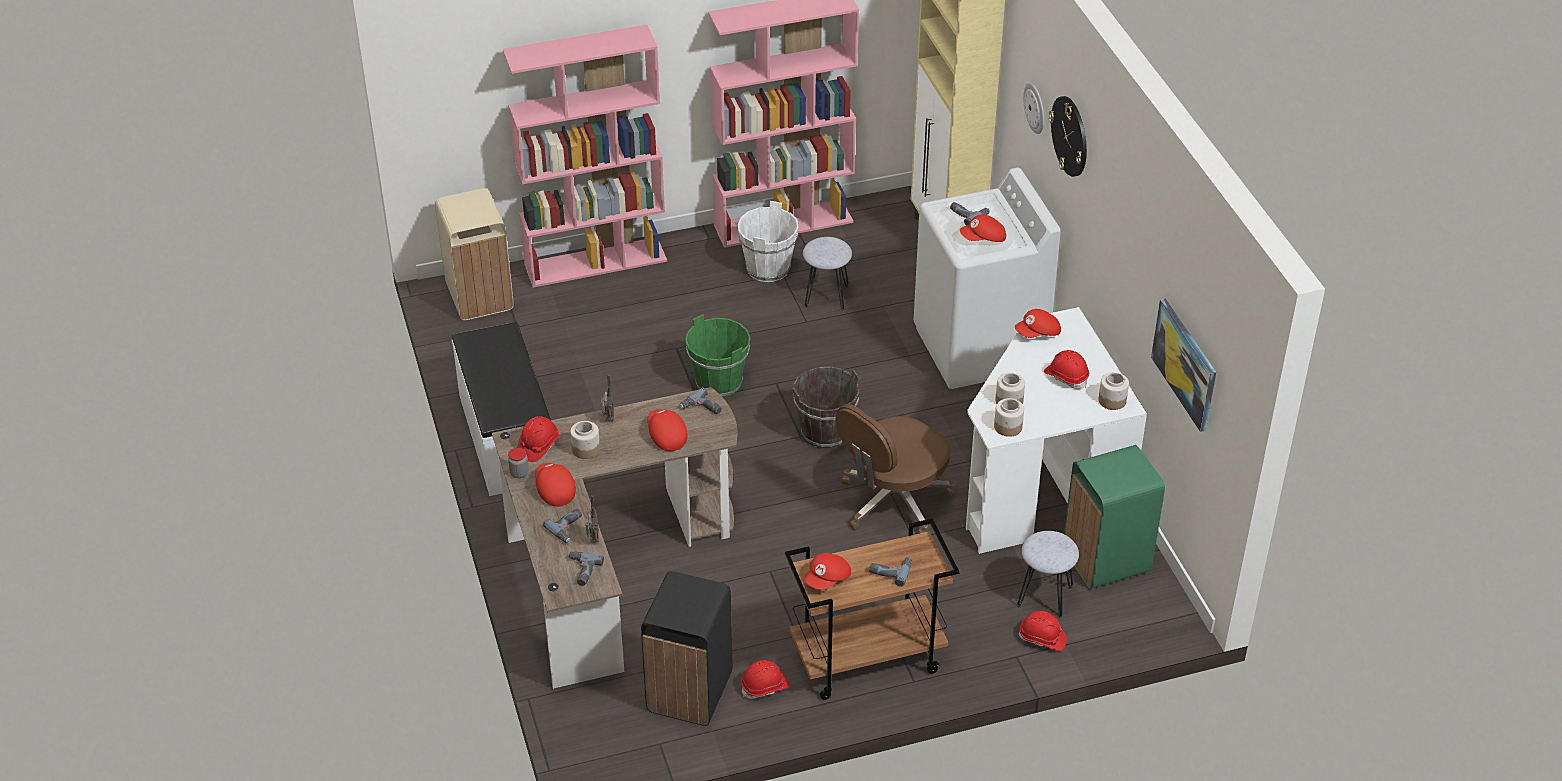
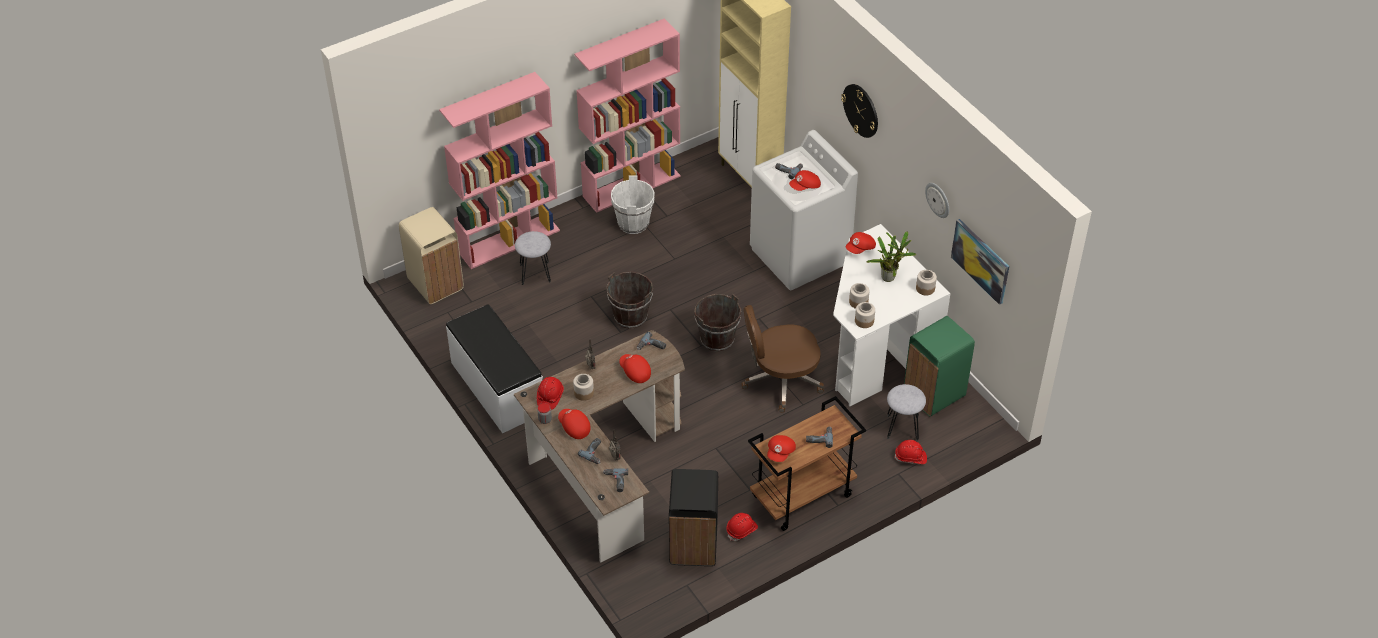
camera: 15 degrees left, 5 degrees up
green bucket [685,314,750,397] -> brown bucket [606,271,653,329]
grey stool [803,237,852,311] -> grey stool moved to [515,231,551,285]
brown office chair [835,404,956,534] -> brown office chair turned 45 degrees clockwise [742,305,824,412]
wall clock [1023,83,1044,134] -> wall clock moved to [925,183,949,218]
red hard hat [1044,350,1089,389] -> potted plant [867,232,916,282]

